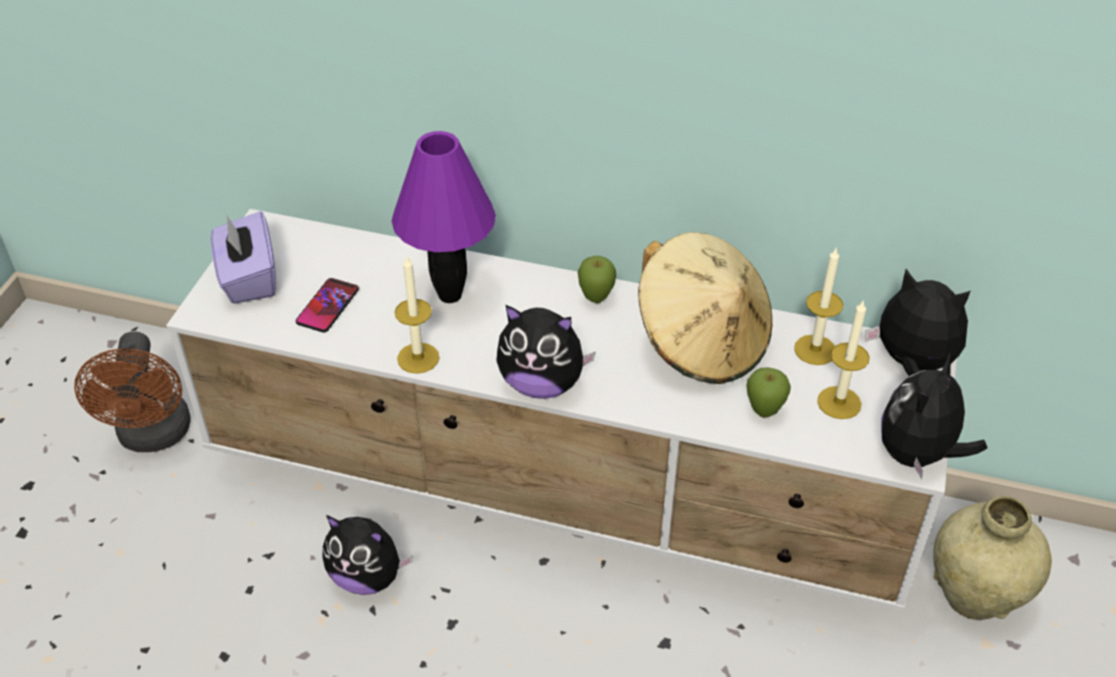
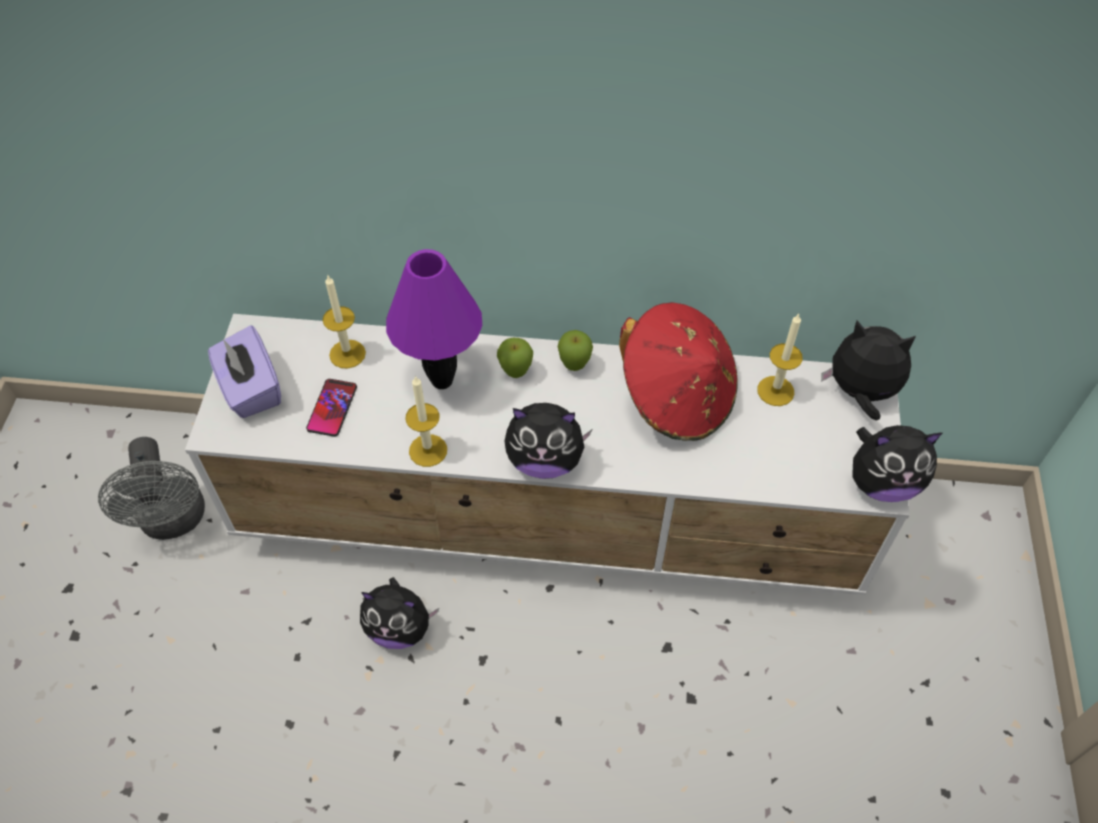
camera: 10 degrees left, 10 degrees up
brown fan [74,331,191,452] -> grey fan [98,437,205,540]
beige hat [638,232,772,384] -> red hat [619,302,738,441]
apple [746,367,791,418] -> apple moved to [497,338,533,378]
candle [817,299,870,419] -> candle moved to [323,276,366,369]
plush toy [881,352,987,479] -> plush toy turned 120 degrees counterclockwise [852,425,942,502]
beige vase [933,496,1052,620] -> none

